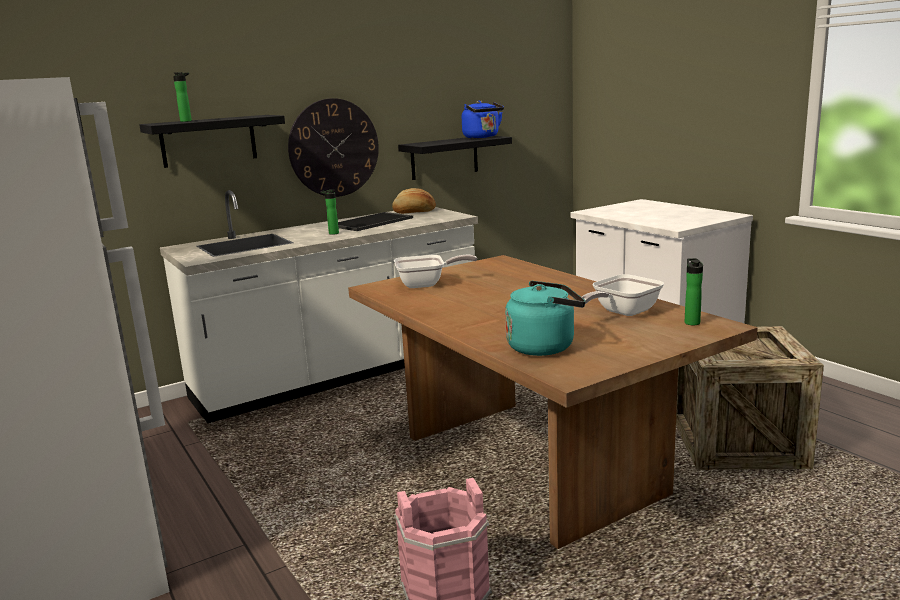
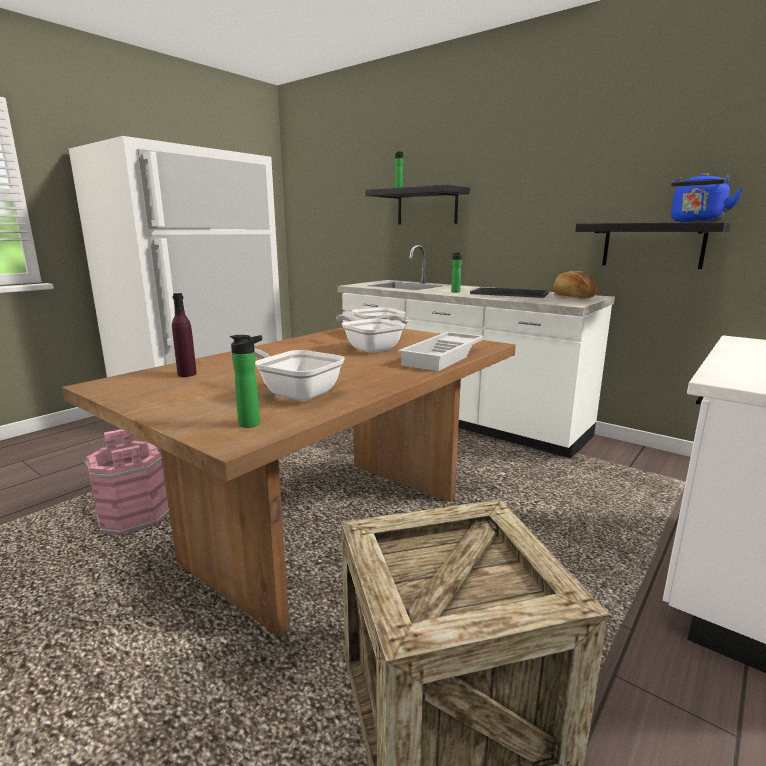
camera: 70 degrees right, 0 degrees up
wall clock [288,98,379,197] -> none
turquoise kettle [505,281,586,356] -> purple bottle [172,293,197,377]
none -> frying pan [336,314,405,353]
none -> white tray [398,332,485,371]

